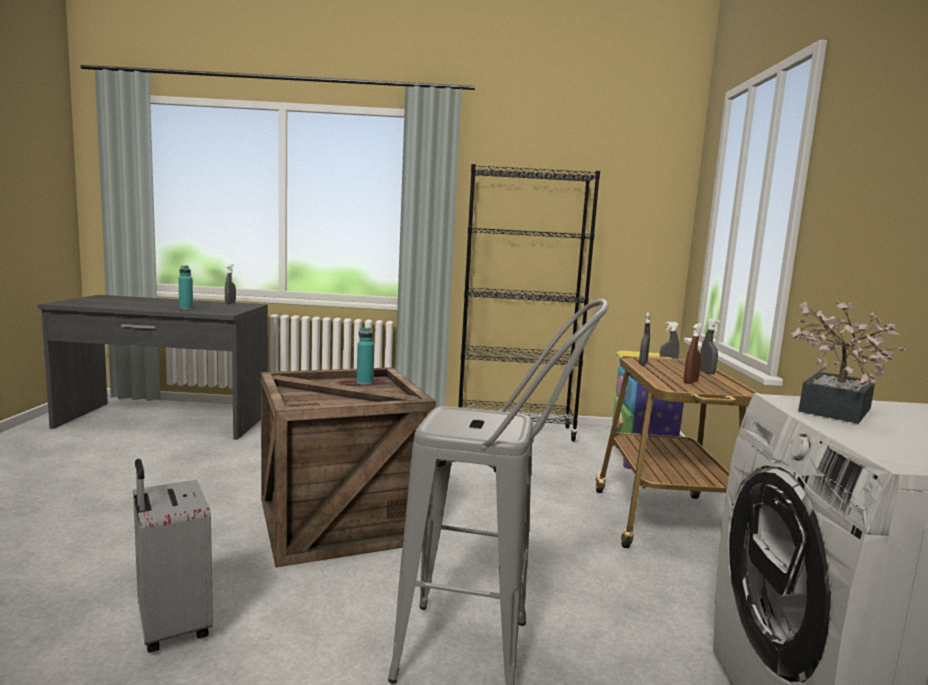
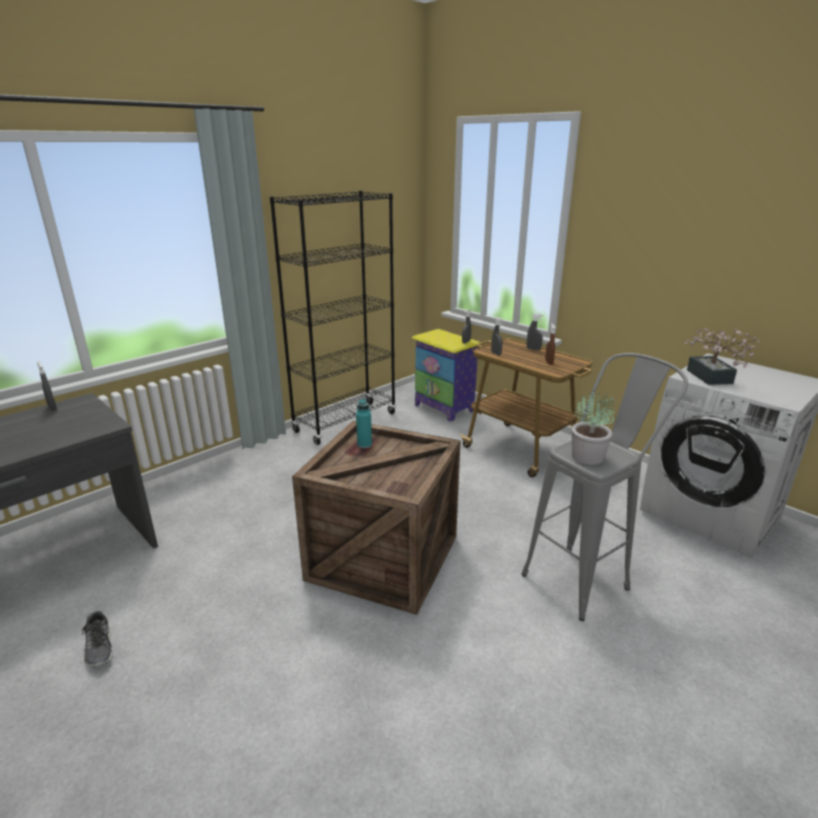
camera: 45 degrees left, 15 degrees up
grey suitcase [133,459,213,653] -> none
turquoise bottle [178,265,193,310] -> none
none -> shoe [82,610,113,667]
none -> potted plant [571,390,615,465]

